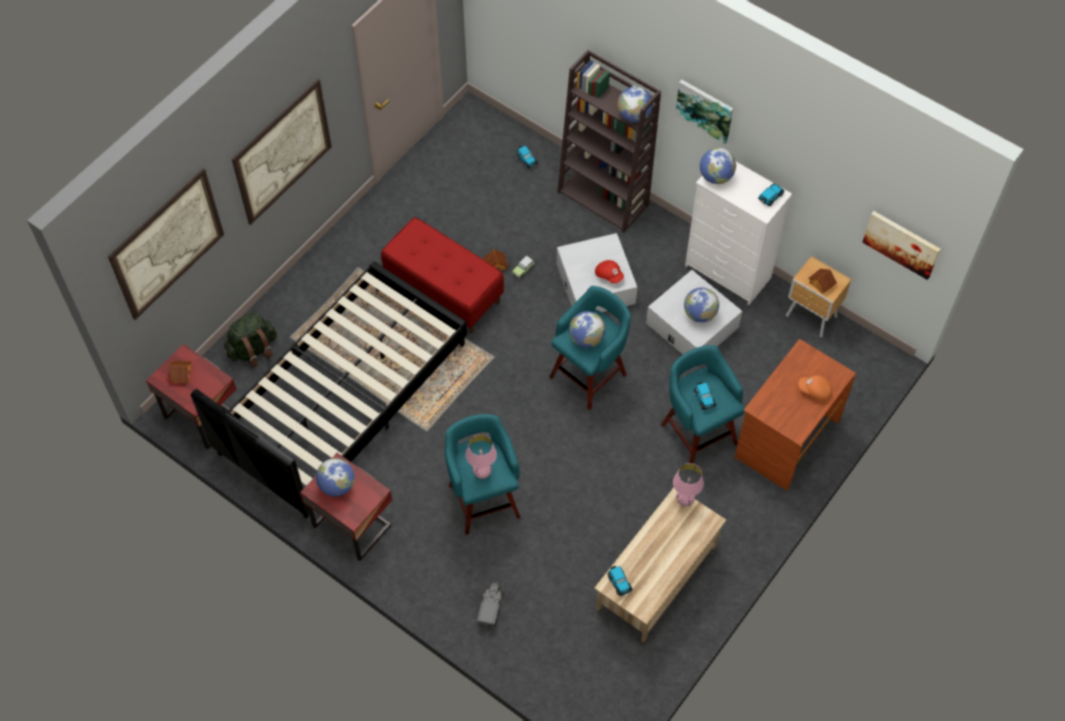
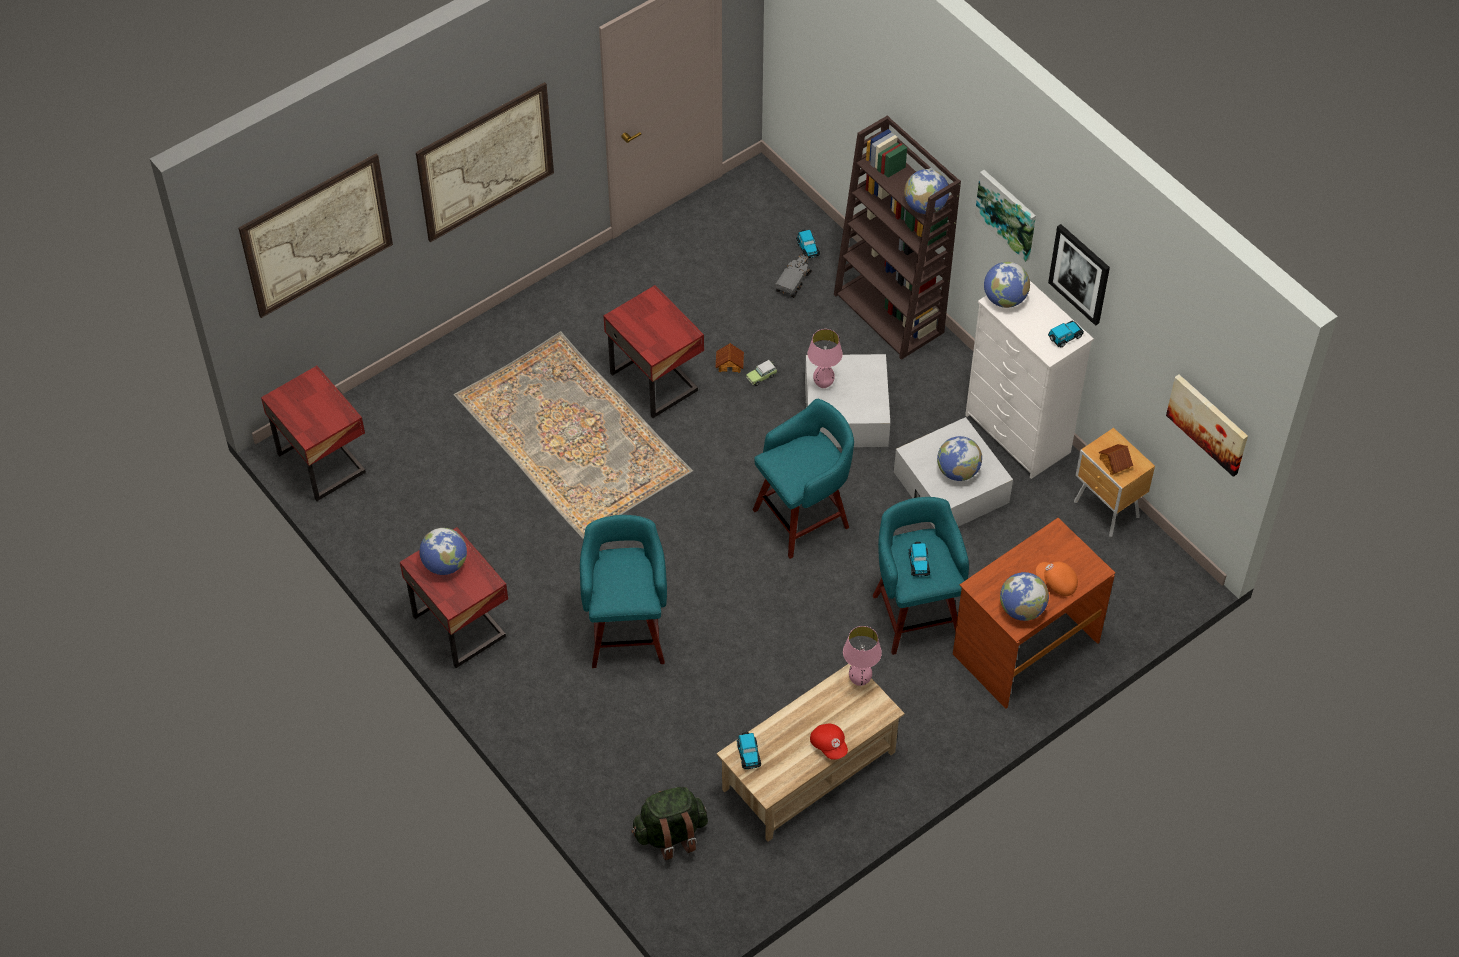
camera: 15 degrees right, 5 degrees down
toy house [169,361,192,383] -> none
black bed [191,261,467,518] -> none
green backpack [224,313,277,368] -> green backpack moved to [631,787,708,860]
red bench [381,217,504,333] -> red nightstand [603,285,704,418]
pink table lamp [466,434,497,479] -> pink table lamp moved to [808,329,843,388]
toy truck [477,582,504,626] -> toy truck moved to [775,254,812,298]
globe [569,311,606,348] -> globe moved to [1000,572,1049,621]
red cap [595,260,624,283] -> red cap moved to [810,724,848,760]
none -> picture [1048,224,1110,326]

